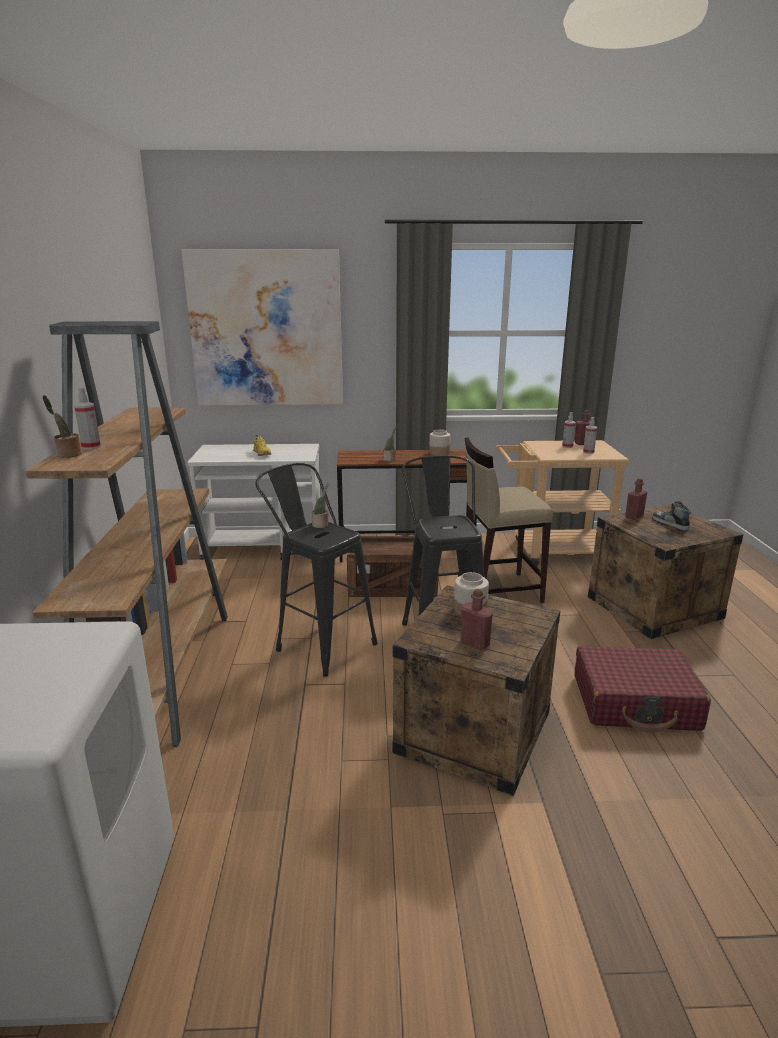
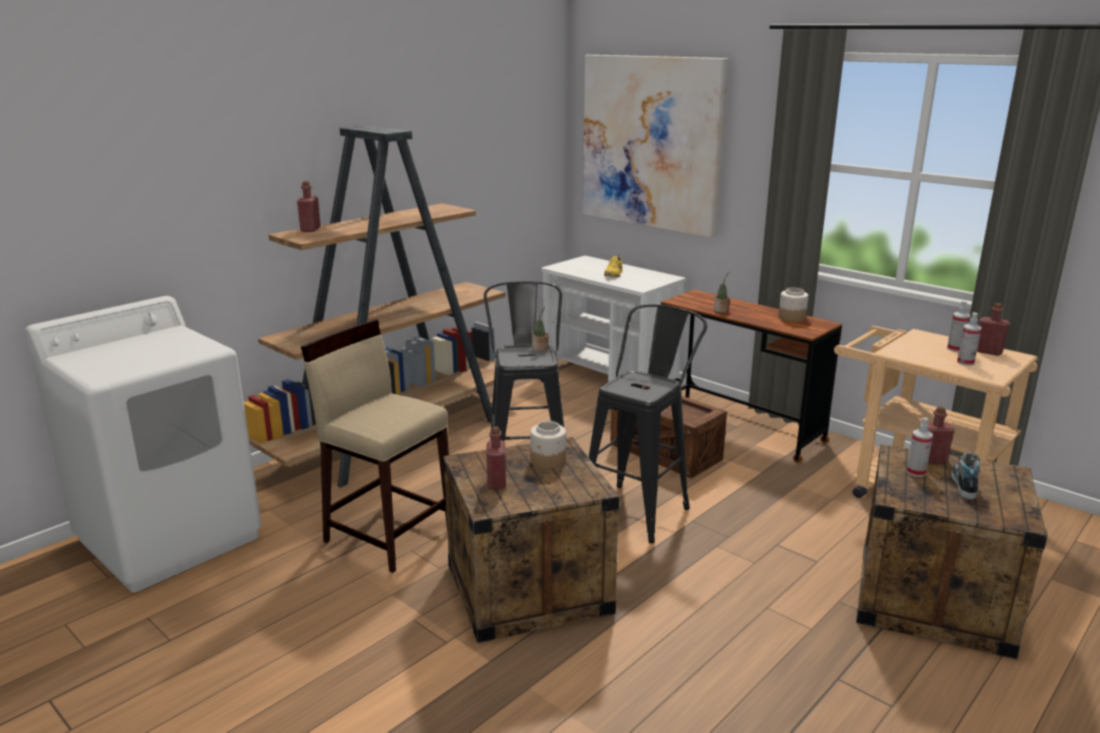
camera: 45 degrees right, 0 degrees up
potted plant [43,395,82,458] -> red bottle [297,181,321,232]
spray bottle [74,388,101,450] -> spray bottle moved to [906,417,933,477]
beige stool [458,437,553,603] -> beige stool moved to [301,320,449,573]
red suitcase [575,646,711,733] -> none

